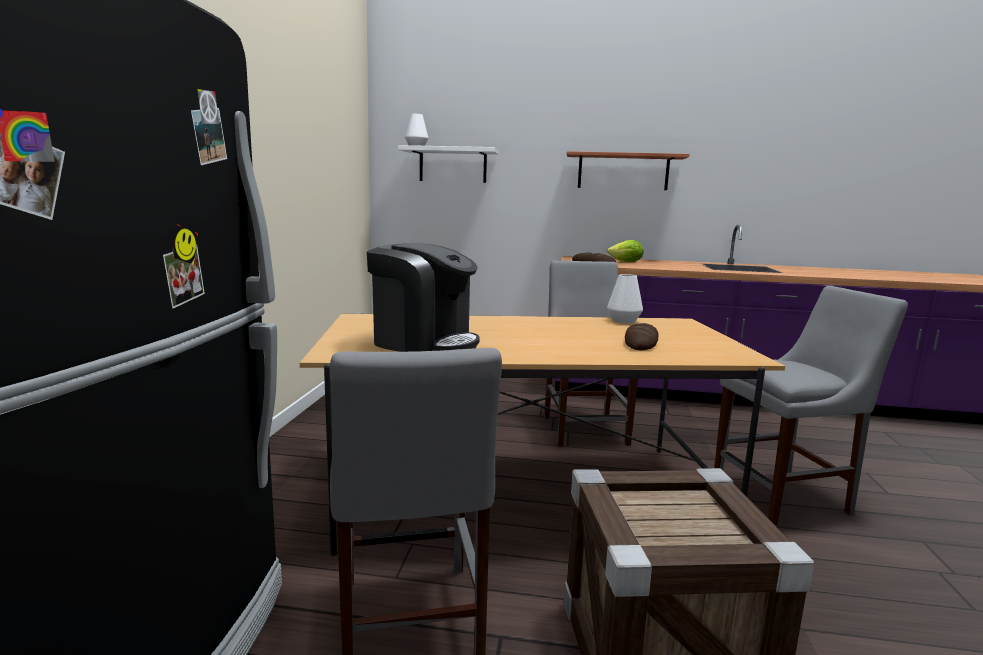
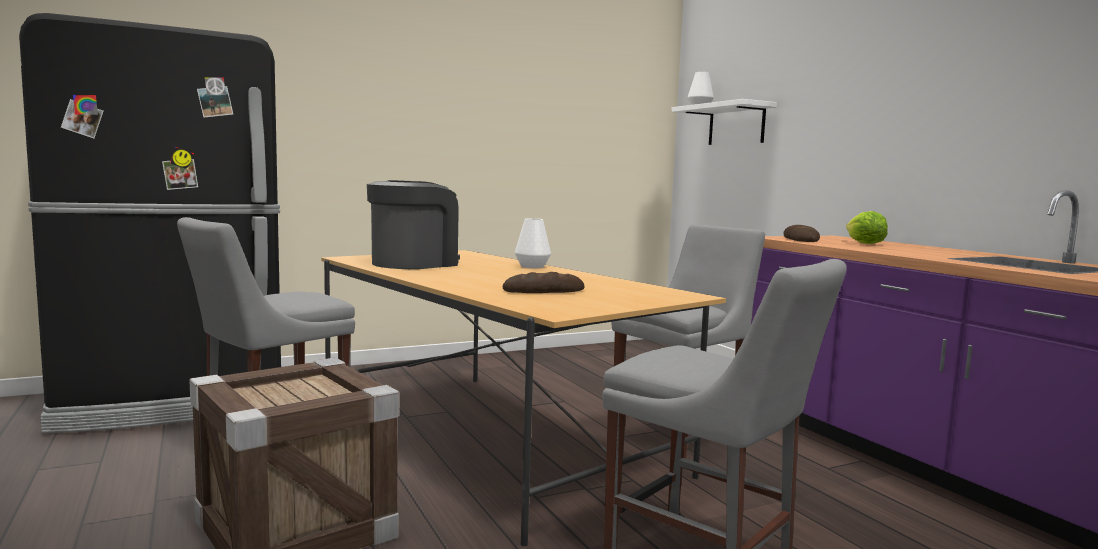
camera: 55 degrees right, 5 degrees down
coffee machine [367,243,480,352] -> coffee machine turned 135 degrees counterclockwise [367,180,460,269]
shelf [567,151,689,190] -> none
white vase [607,274,643,324] -> white vase moved to [515,218,551,268]

